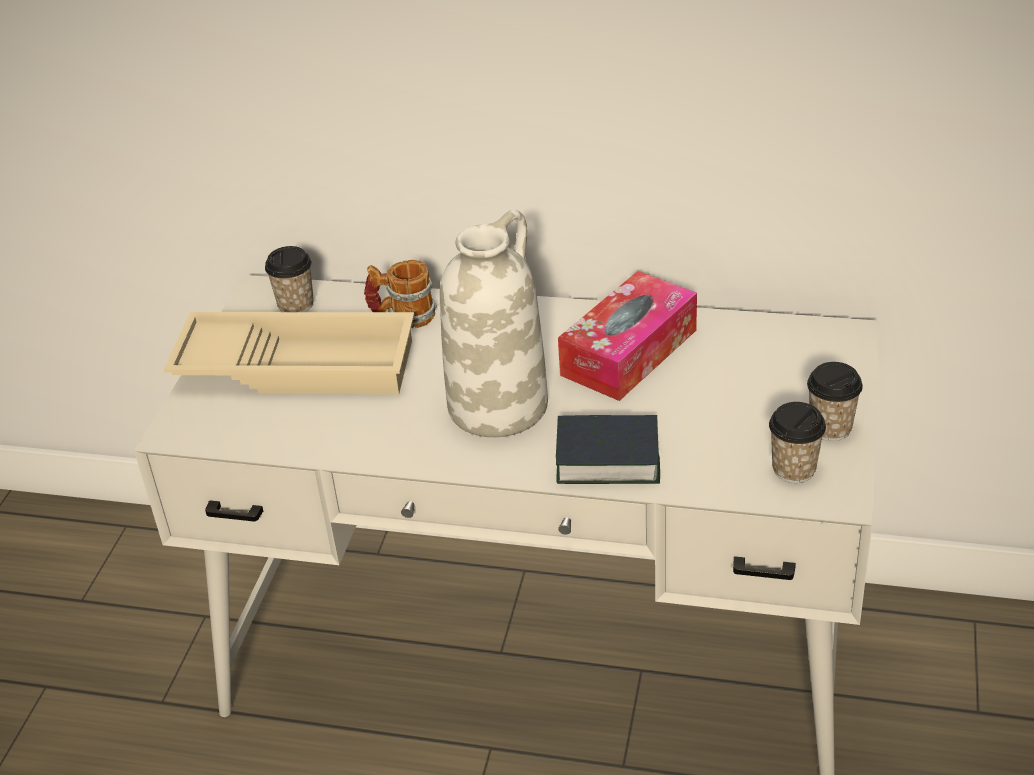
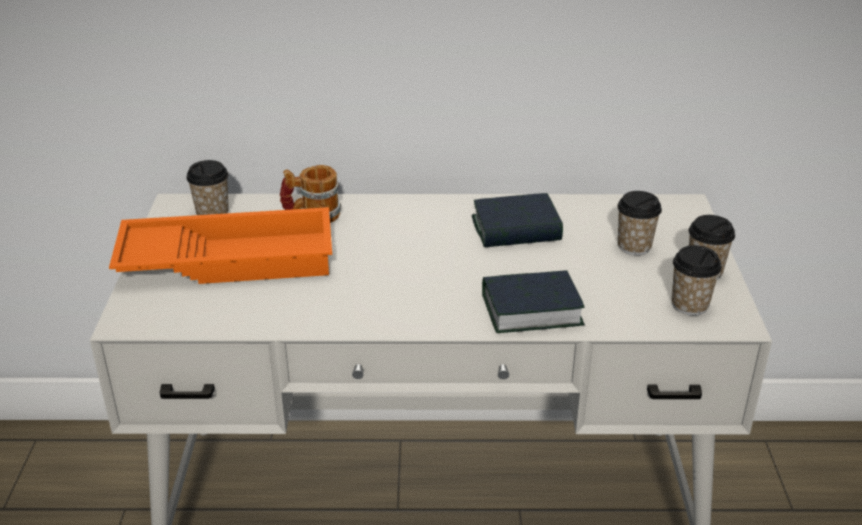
camera: 15 degrees left, 5 degrees down
beige tray [164,312,414,394] -> orange tray [109,207,332,284]
white vase [440,210,548,437] -> none
tissue box [558,271,697,401] -> book [472,193,563,247]
none -> cup [617,191,662,255]

